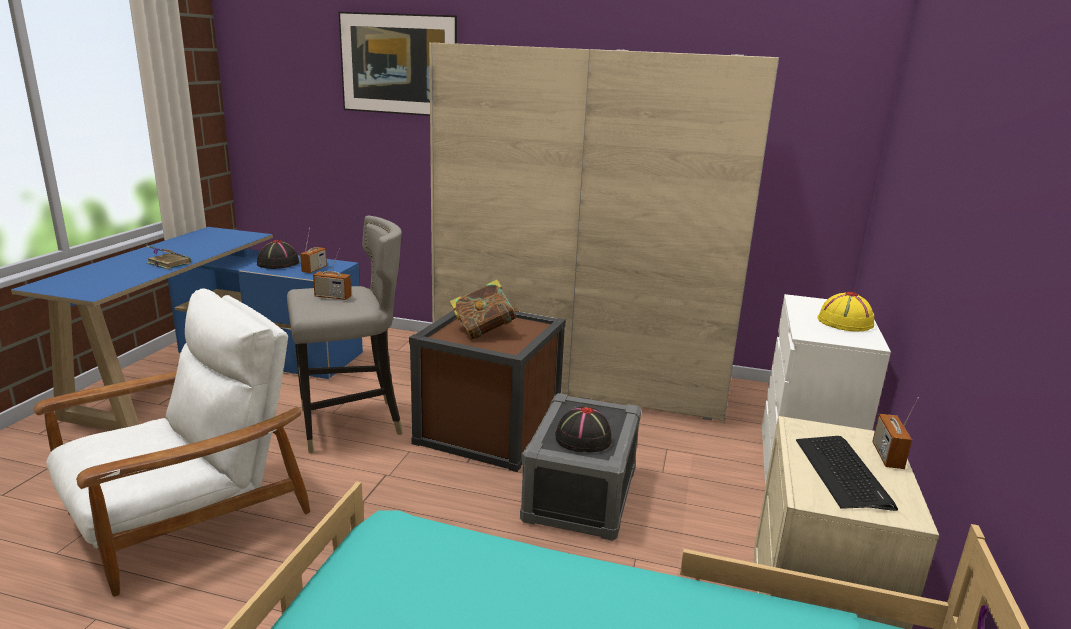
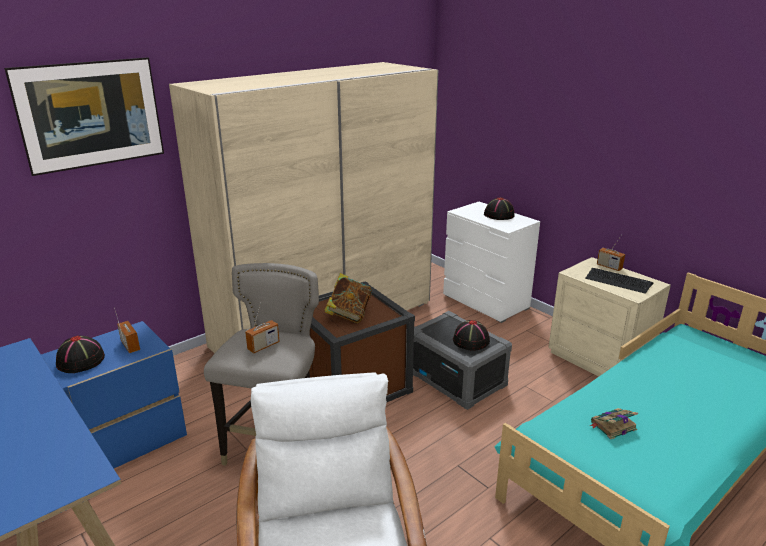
camera: 55 degrees left, 5 degrees up
book [147,246,191,270] -> book moved to [589,408,638,439]
yellow hat [817,292,874,332] -> black hat [484,197,515,220]

